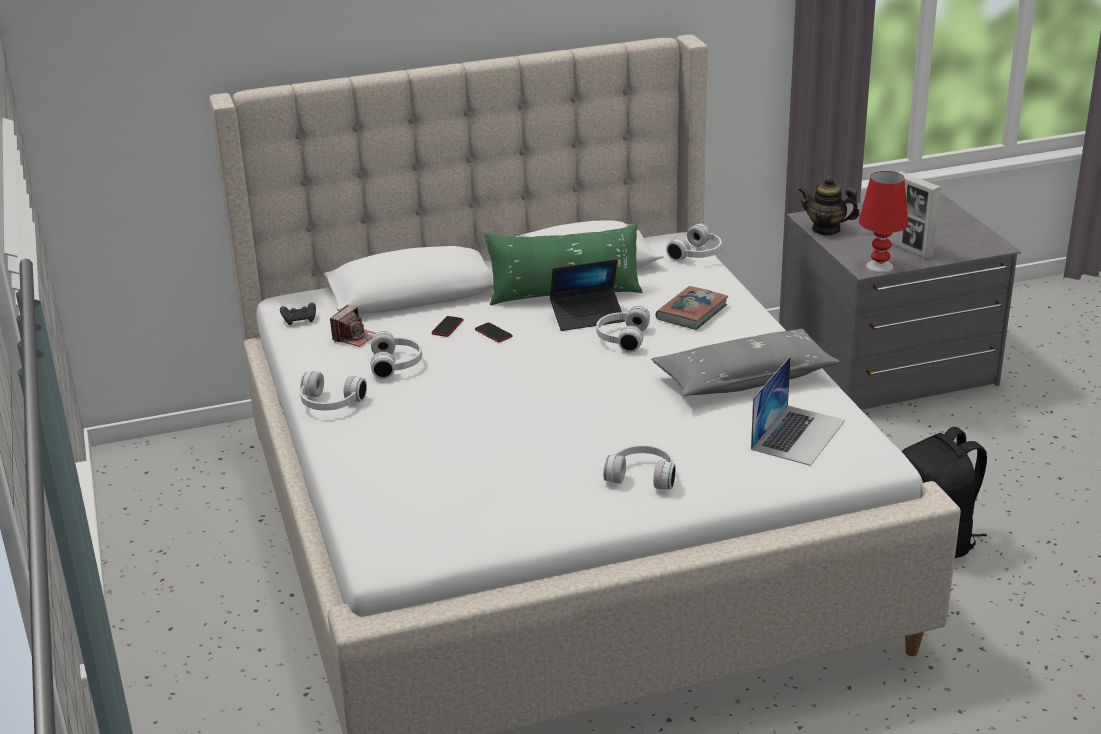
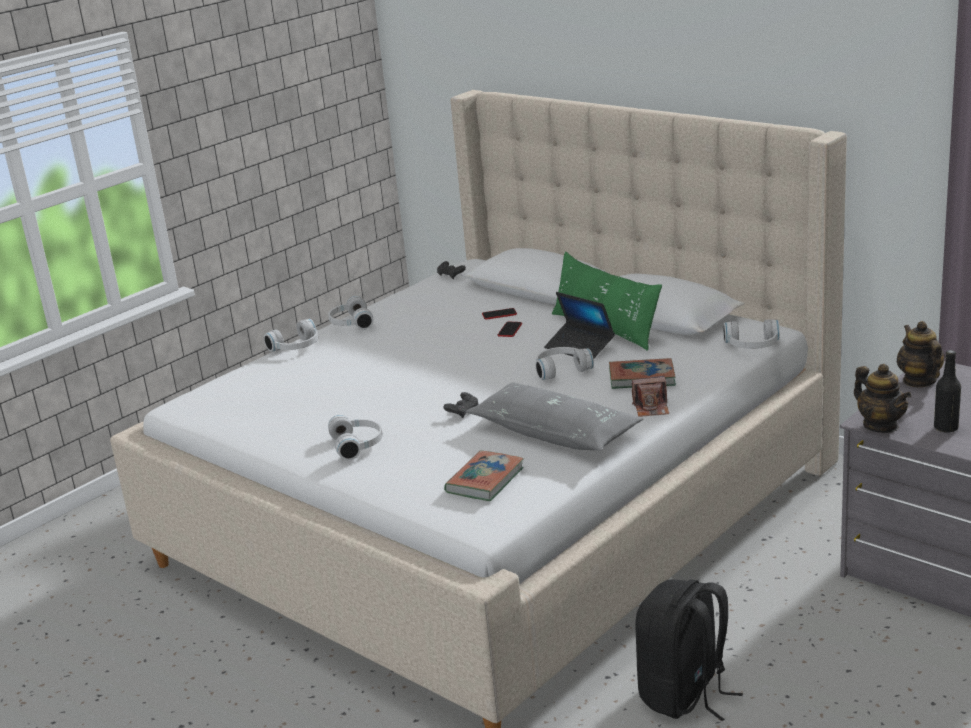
camera: 60 degrees right, 5 degrees down
camera [330,305,376,347] -> camera moved to [632,376,669,417]
white headphones [371,331,422,379] -> white headphones moved to [264,319,318,352]
laptop [751,356,845,466] -> book [444,451,524,501]
red table lamp [859,171,909,273] -> teapot [854,364,911,433]
picture frame [888,171,941,259] -> black bottle [934,350,961,433]
none -> black game controller [443,392,479,418]

